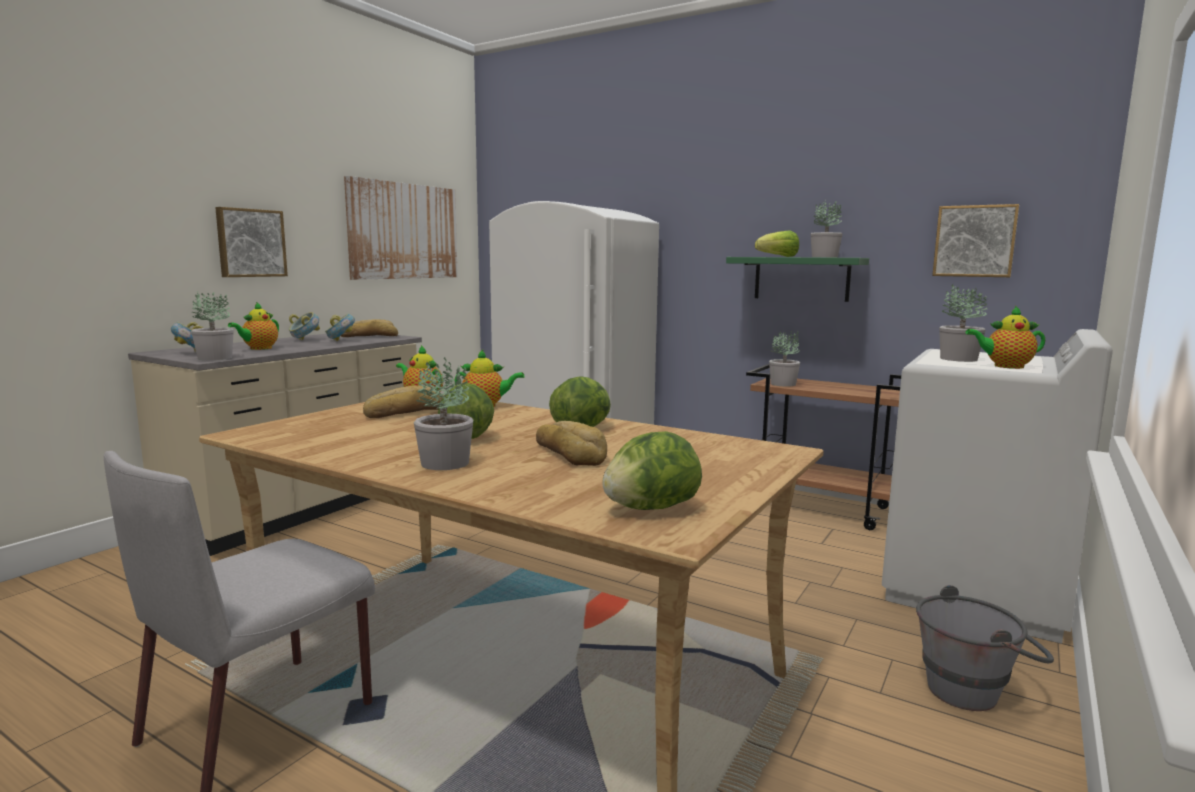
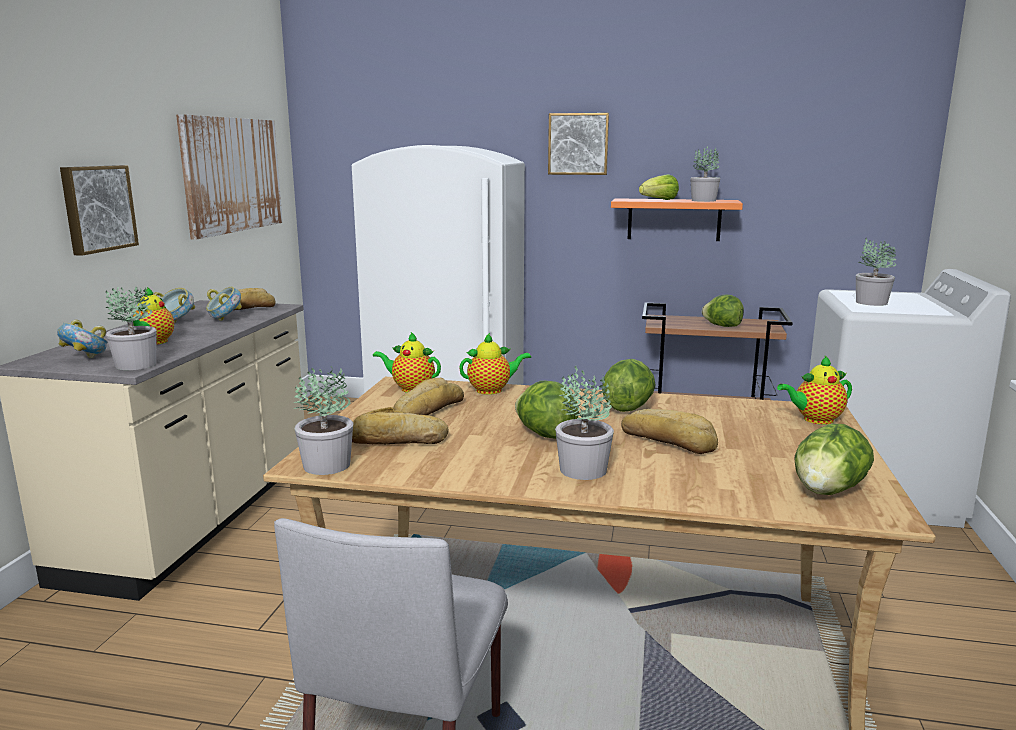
camera: 20 degrees left, 5 degrees up
green shelf [726,257,869,302] -> orange shelf [611,198,743,241]
potted plant [769,331,800,387] -> potted plant moved to [294,366,353,475]
grey bucket [916,585,1054,711] -> none
picture [932,204,1019,277] -> picture moved to [548,113,609,175]
teapot [965,306,1045,369] -> teapot moved to [777,356,852,424]
none -> bread [352,407,448,444]
none -> lettuce [702,295,744,327]

